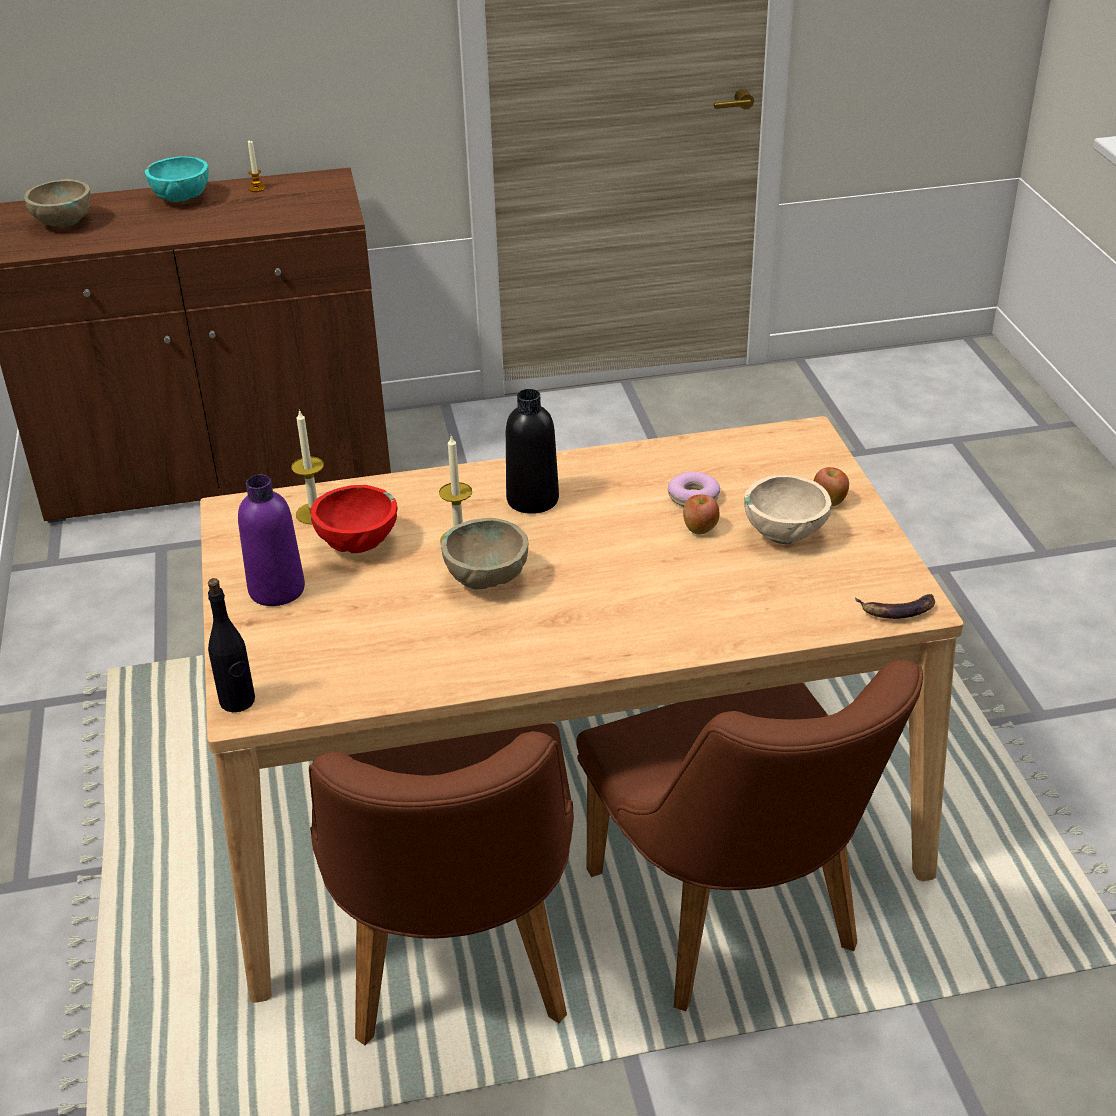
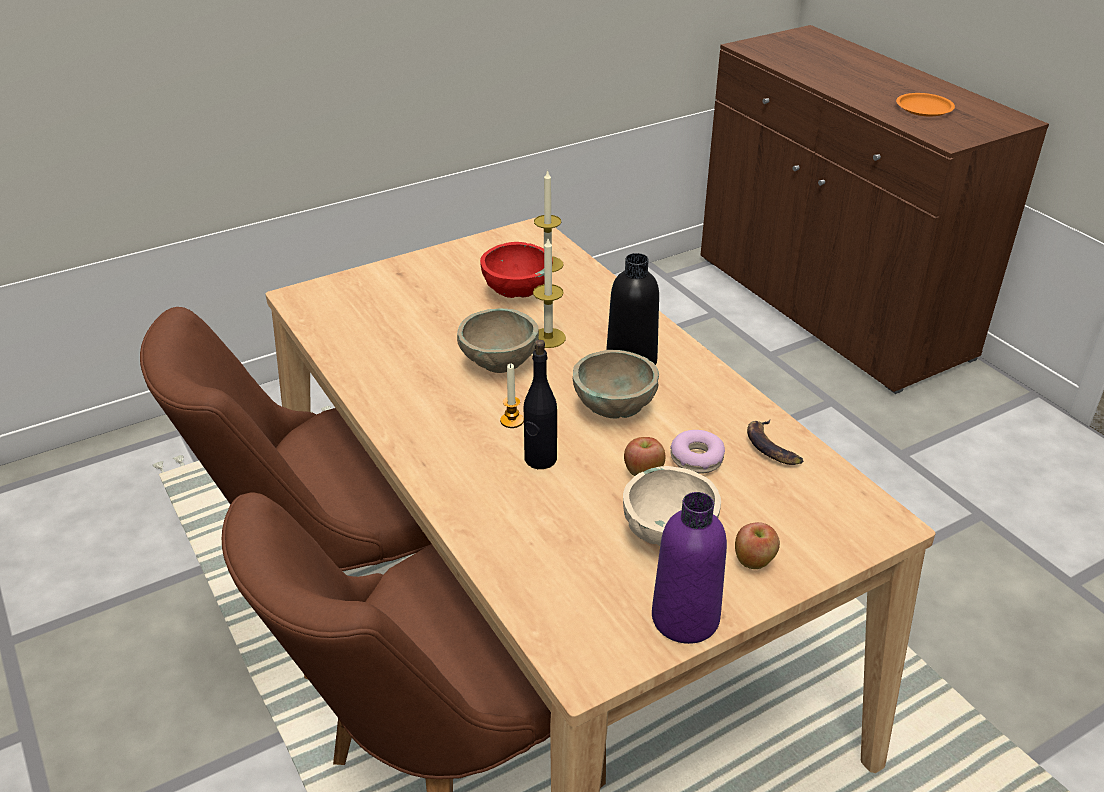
camera: 70 degrees right, 0 degrees up
beige bowl [24,179,91,227] -> beige bowl moved to [573,350,659,419]
turquoise bowl [145,156,208,202] -> none
black bottle [208,578,255,712] -> black bottle moved to [524,340,557,469]
purple bottle [238,475,305,606] -> purple bottle moved to [652,492,727,644]
candle [248,141,266,192] -> candle moved to [500,364,524,428]
banana [855,594,935,619] -> banana moved to [747,420,803,465]
none -> orange plate [896,93,955,116]

